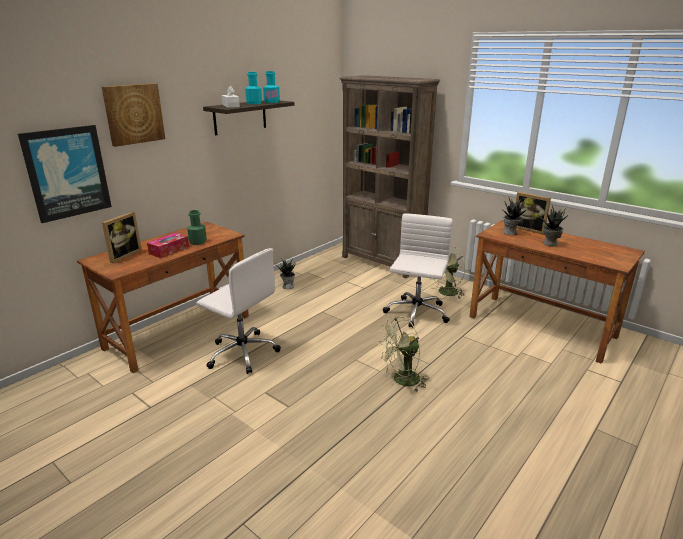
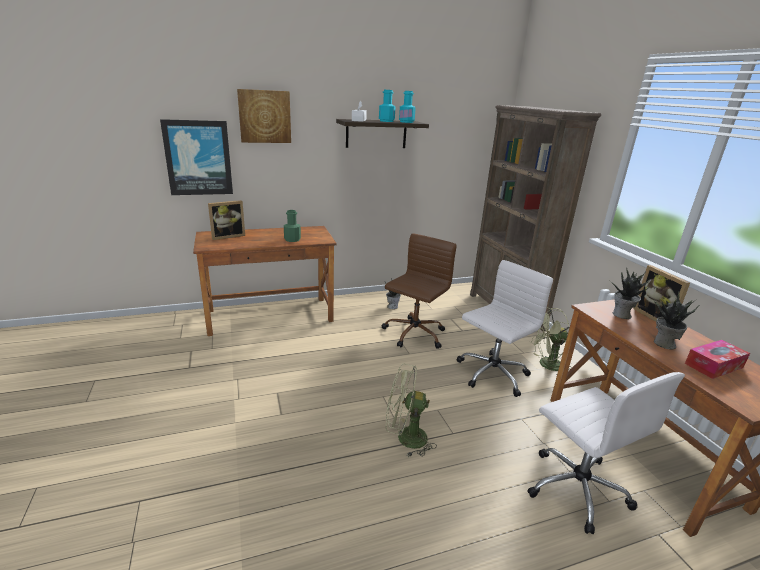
camera: 30 degrees right, 0 degrees up
tissue box [147,233,189,258] -> tissue box moved to [685,340,750,379]
white office chair [196,248,281,374] -> white office chair moved to [527,372,685,534]
none -> brown office chair [382,234,457,349]

